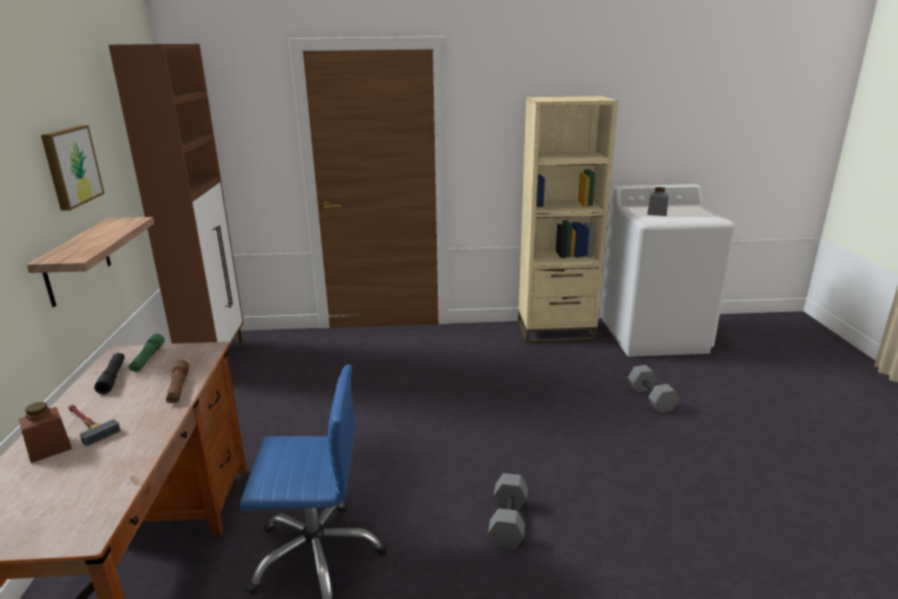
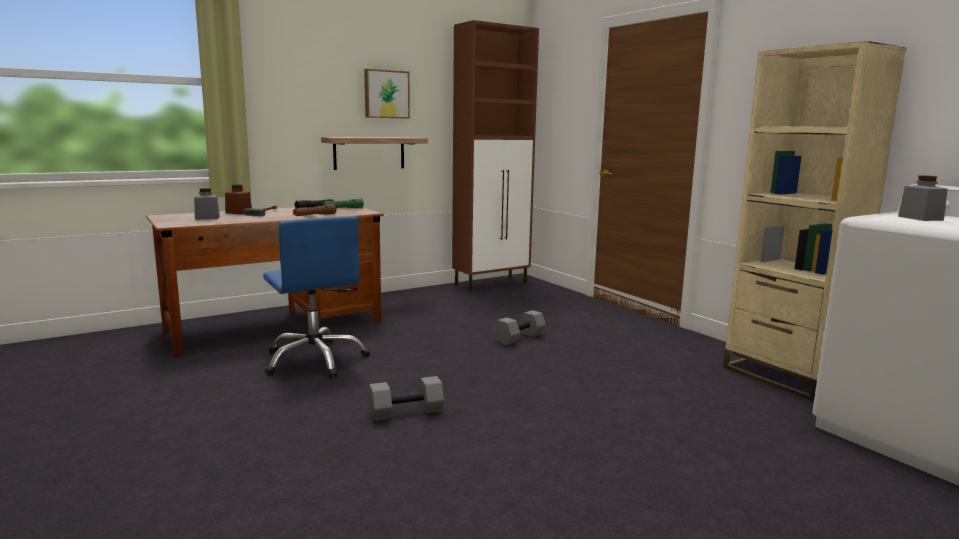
camera: 60 degrees right, 10 degrees down
grey dumbbell [628,365,679,413] -> grey dumbbell moved to [493,310,546,346]
none -> grey jar [194,188,220,220]

